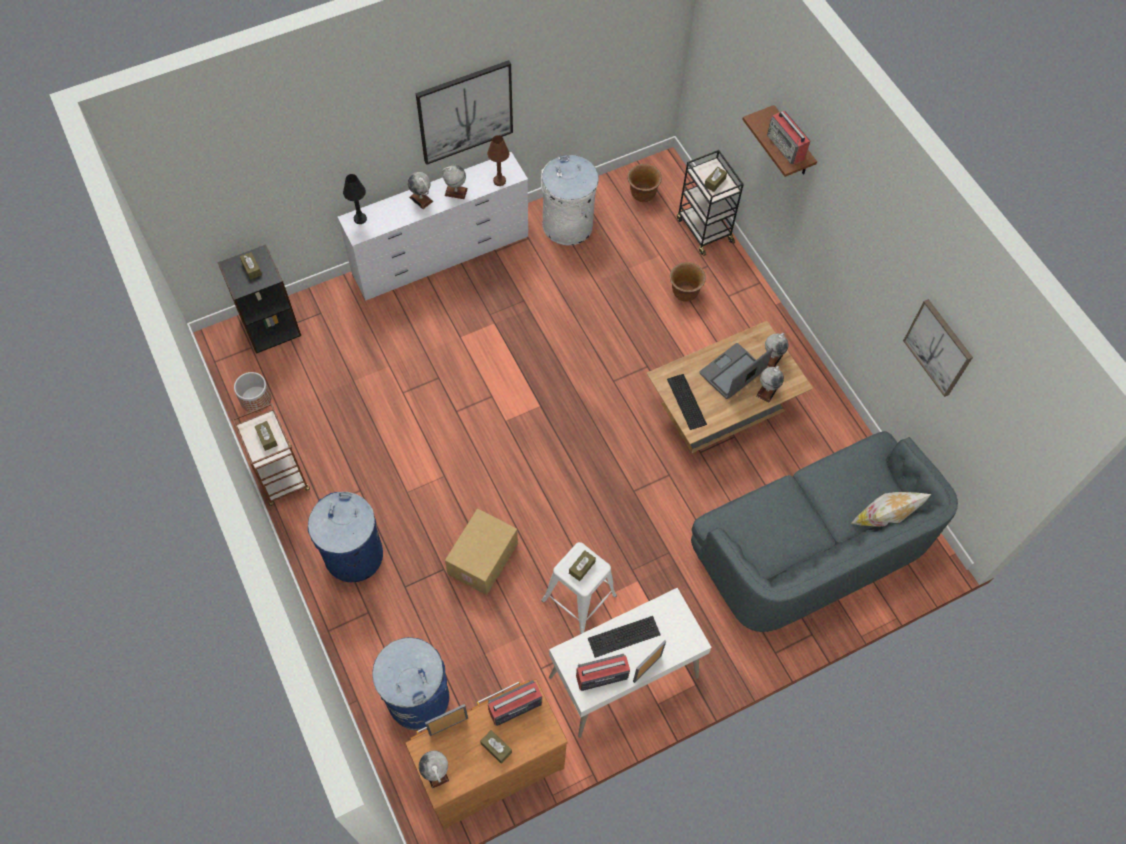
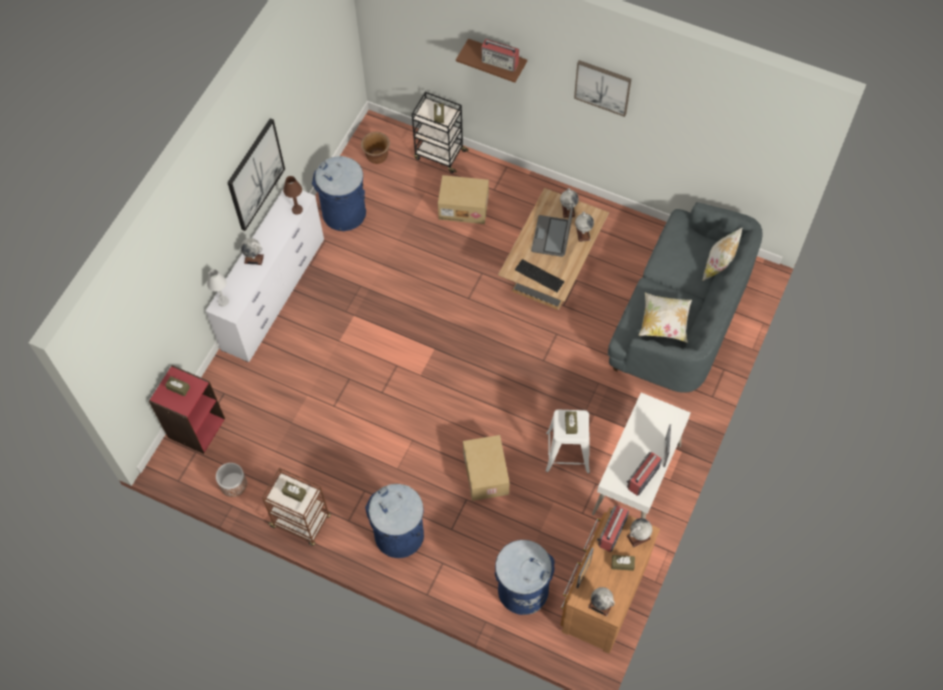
camera: 35 degrees left, 0 degrees up
black bookcase [217,244,301,354] -> red bookcase [149,365,225,454]
black table lamp [343,174,367,224] -> white table lamp [207,269,229,306]
globe [441,165,468,199] -> globe moved to [627,518,652,548]
white trash can [541,155,599,245] -> blue trash can [312,156,366,231]
keyboard [588,616,661,658] -> none
brown planter [670,262,706,302] -> cardboard box [438,175,489,224]
picture [903,299,973,397] -> picture moved to [574,60,631,117]
none -> pillow [639,293,692,343]

